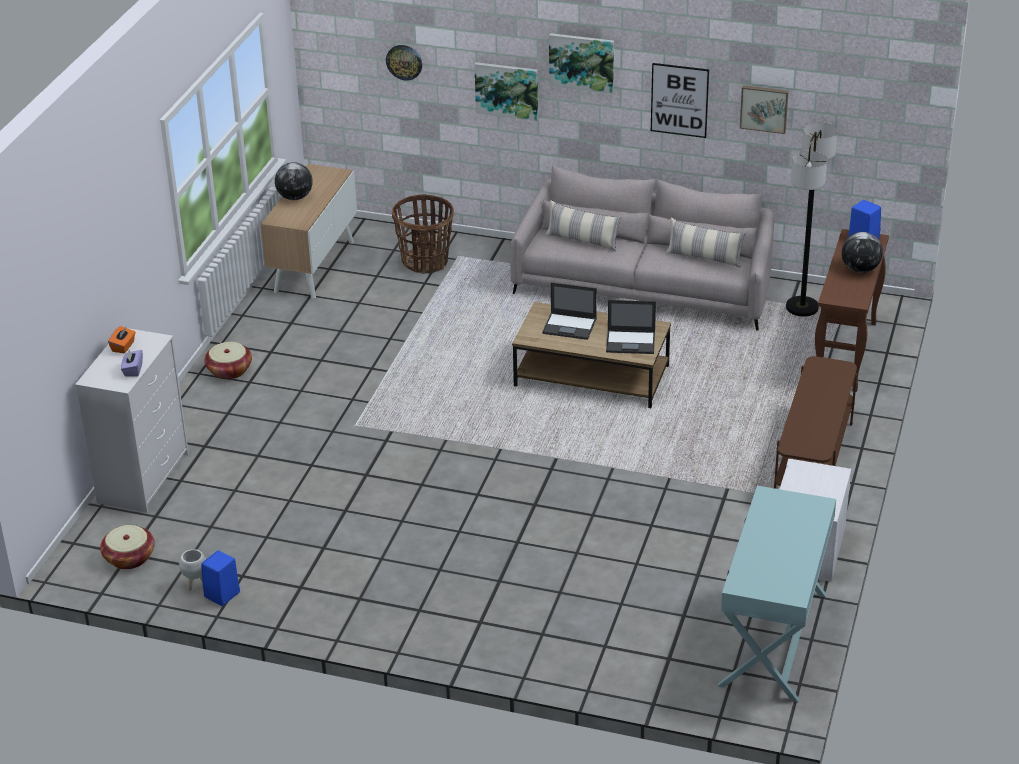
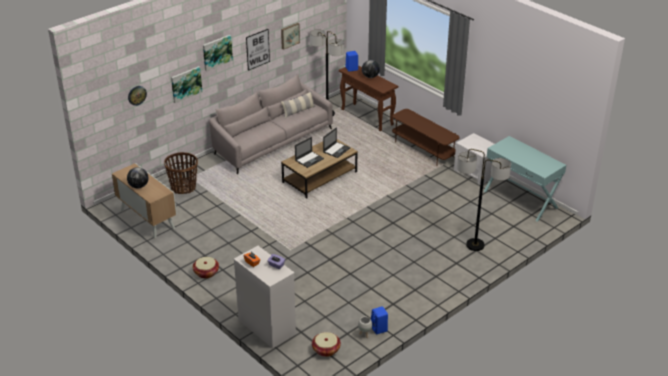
camera: 60 degrees left, 0 degrees up
pillow [546,200,621,251] -> none
none -> floor lamp [457,149,511,251]

